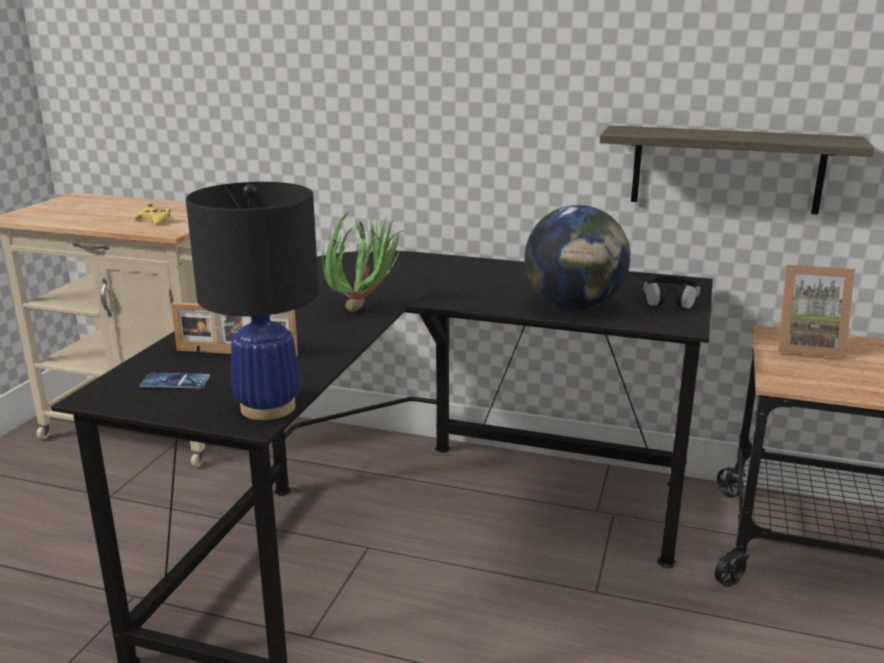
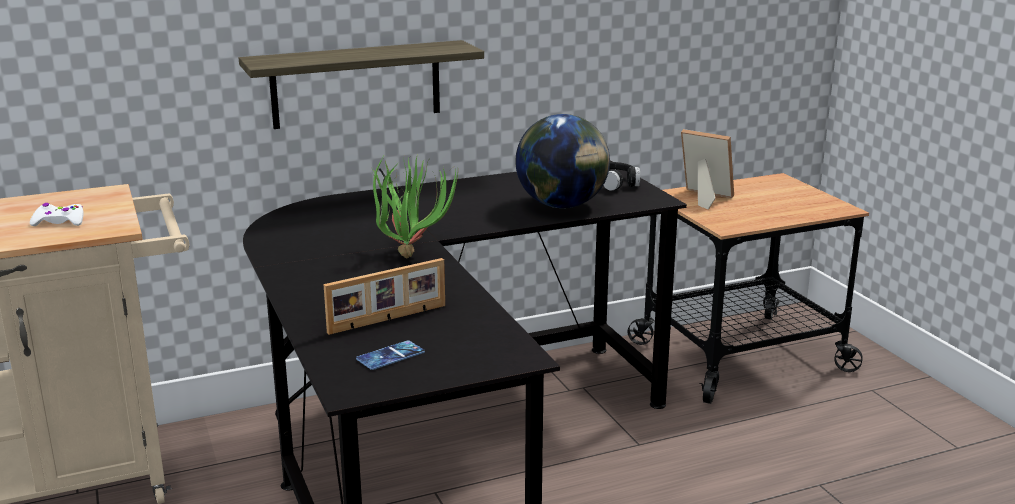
camera: 40 degrees left, 0 degrees up
yellow game controller [134,204,171,225] -> white game controller [30,203,84,226]
black table lamp [186,182,319,420] -> none
shelf [600,125,874,214] -> shelf moved to [239,40,484,129]
picture frame [776,265,855,358] -> picture frame turned 120 degrees counterclockwise [681,129,734,209]

